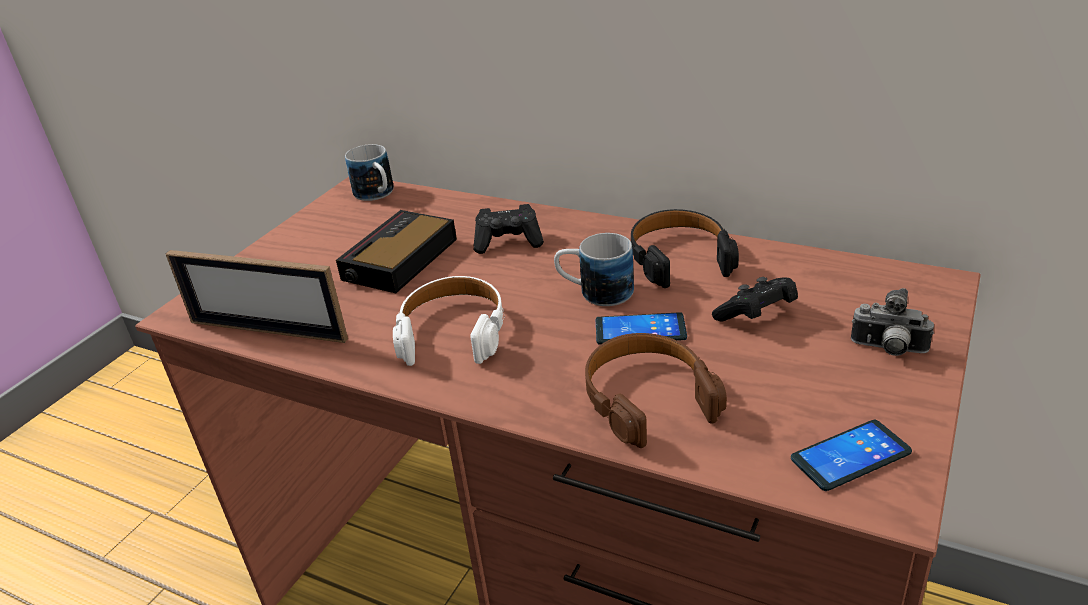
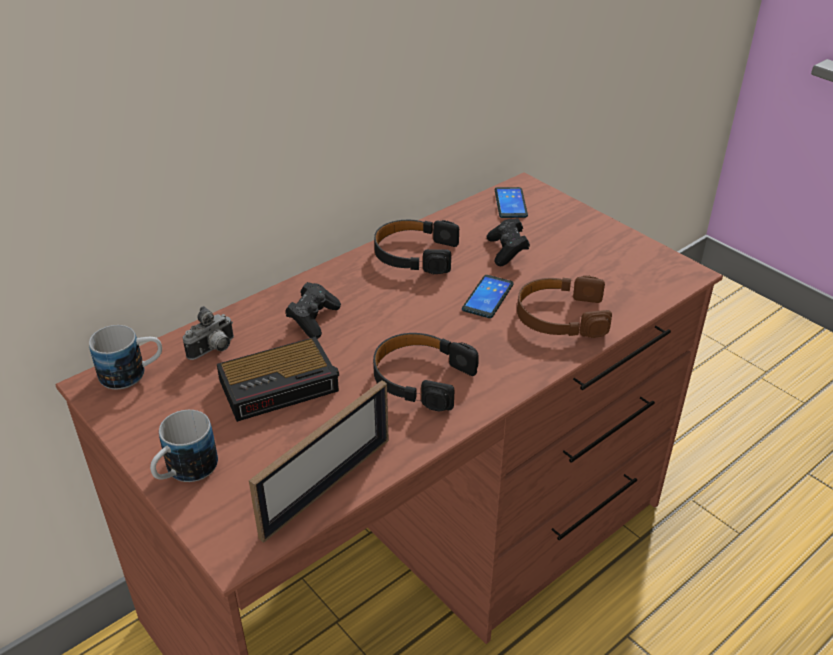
camera: 70 degrees left, 5 degrees up
alarm clock [336,210,457,293] -> alarm clock turned 75 degrees counterclockwise [217,337,339,422]
white headphones [393,276,504,366] -> black headphones [373,333,479,411]
mug [554,233,634,306] -> mug moved to [150,410,218,482]
phone [791,420,912,491] -> phone moved to [495,187,528,218]
camera [851,288,934,356] -> camera moved to [183,306,234,360]

